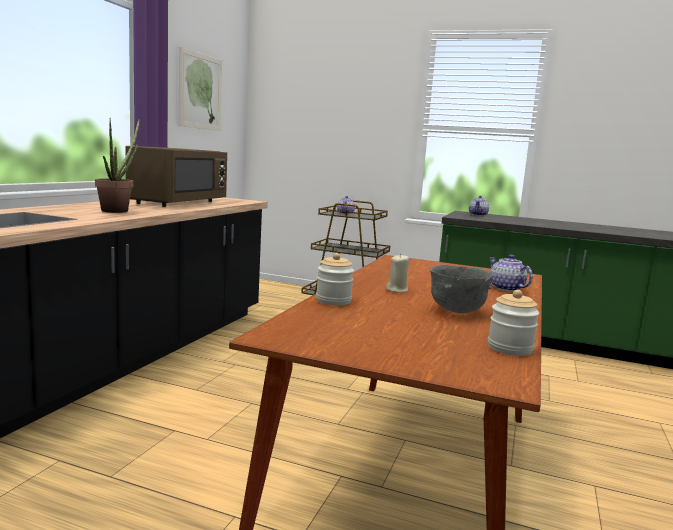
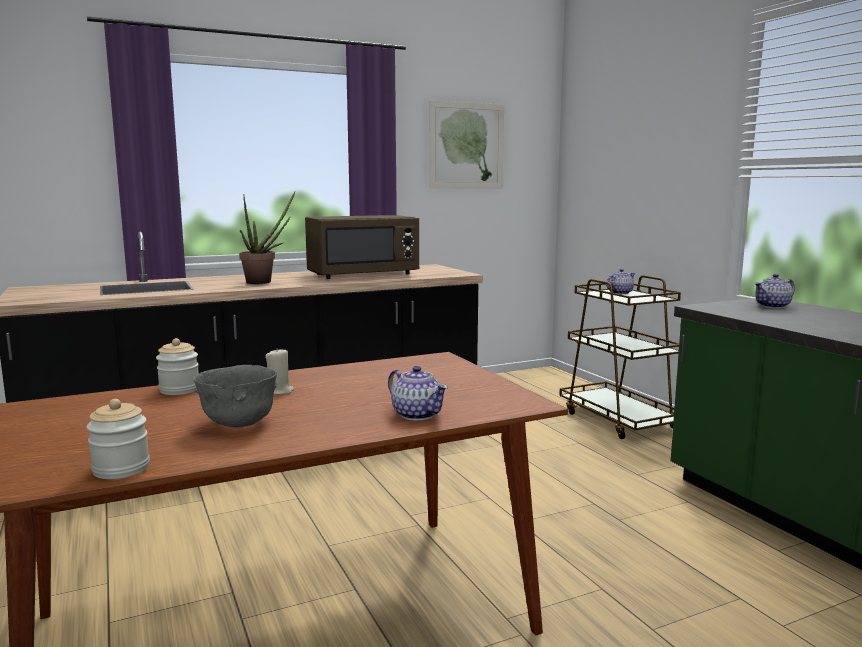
camera: 45 degrees right, 0 degrees up
teapot [489,254,533,291] -> teapot turned 120 degrees clockwise [388,366,448,421]

